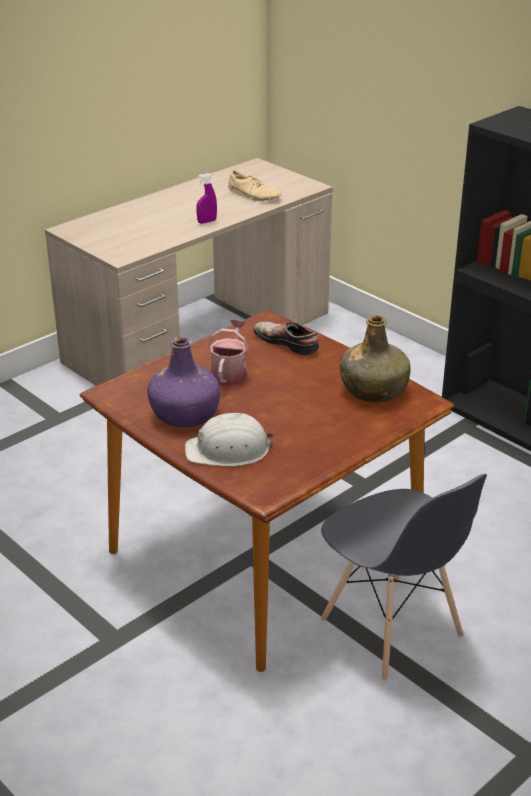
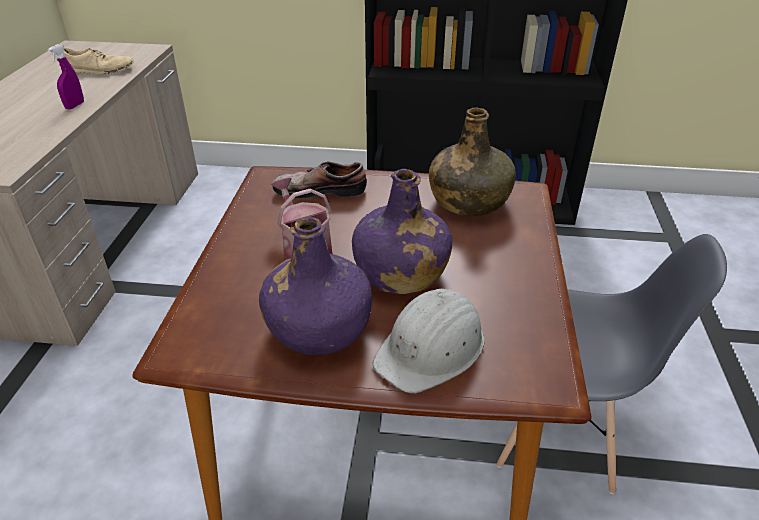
camera: 40 degrees left, 5 degrees up
none -> purple bottle [352,169,452,294]

